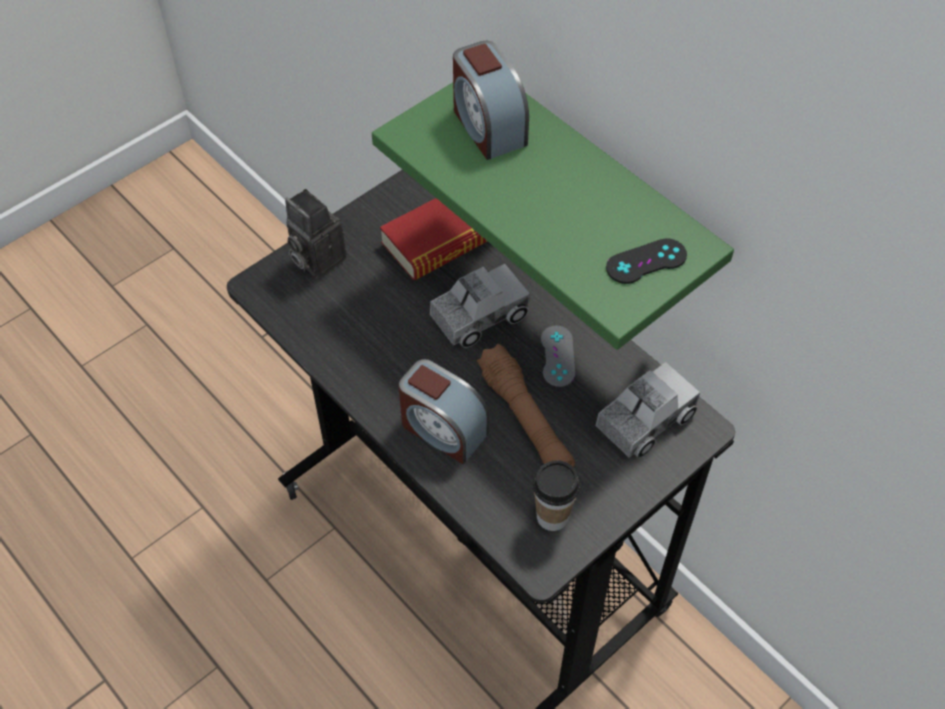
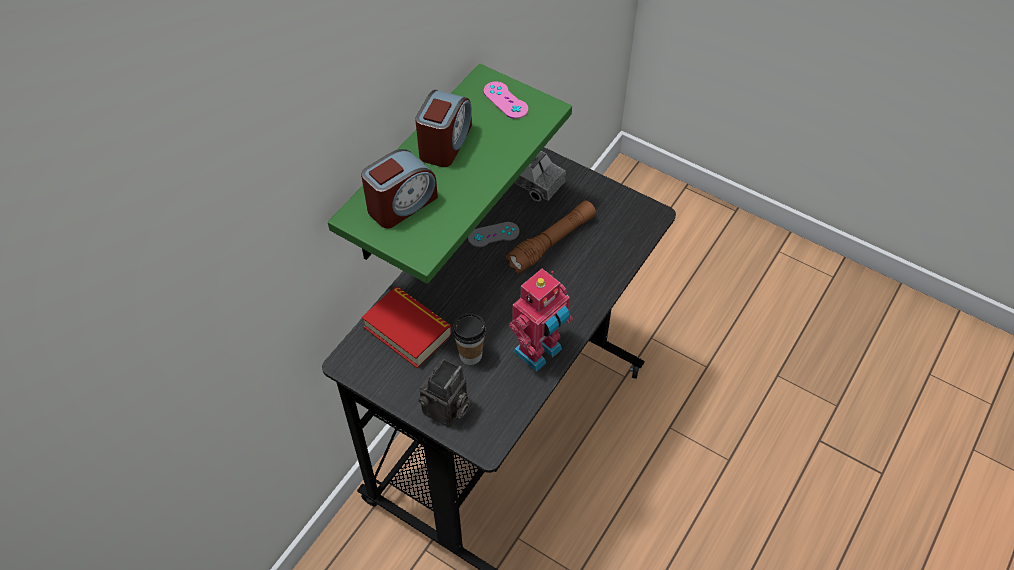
camera: 105 degrees left, 0 degrees up
alarm clock [399,359,489,464] -> alarm clock moved to [415,90,472,167]
toy truck [430,264,530,348] -> none
cup [533,460,580,531] -> cup moved to [453,313,486,365]
black game controller [606,239,687,284] -> pink game controller [483,82,528,119]
none -> toy robot [509,269,573,372]

